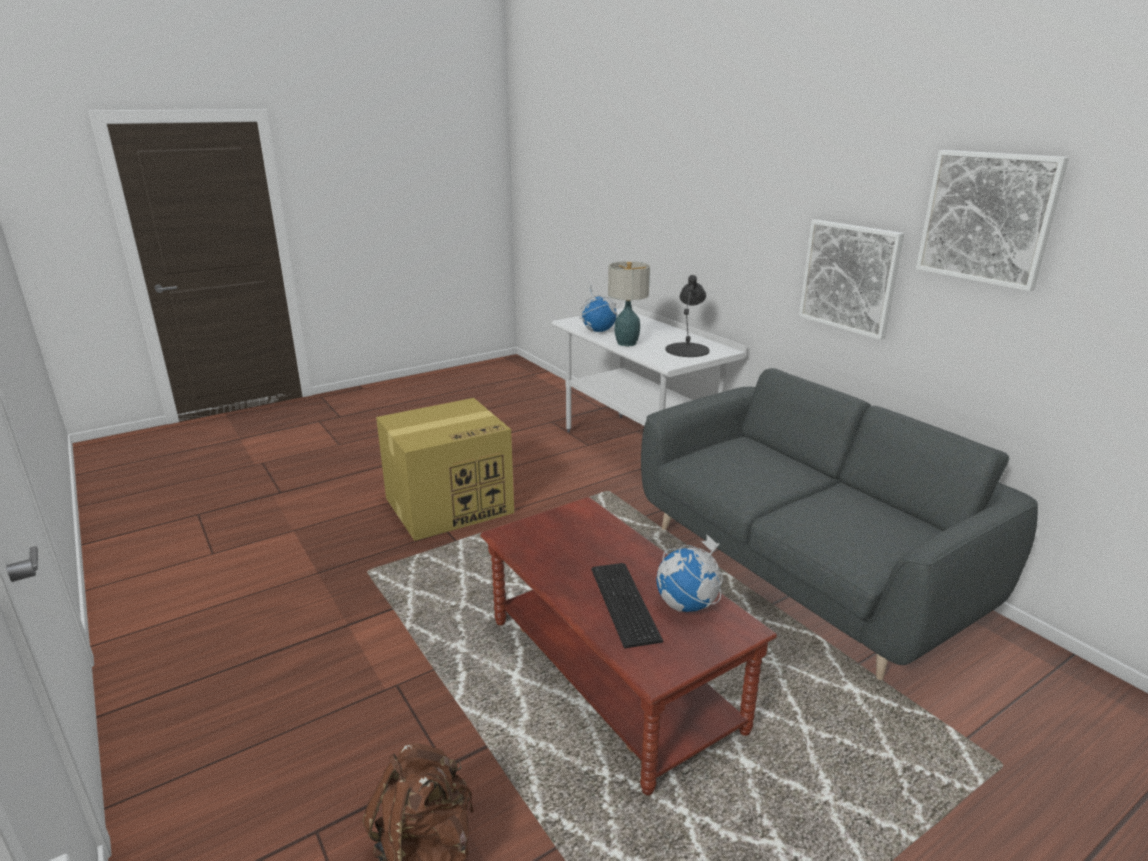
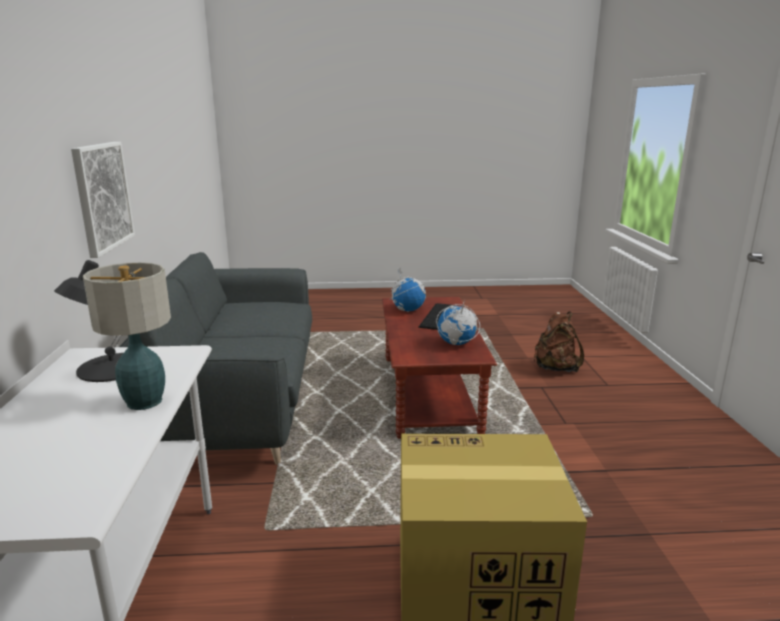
camera: 150 degrees left, 5 degrees down
globe [579,286,617,332] -> globe moved to [436,300,480,345]
picture [916,150,1069,291] -> none

